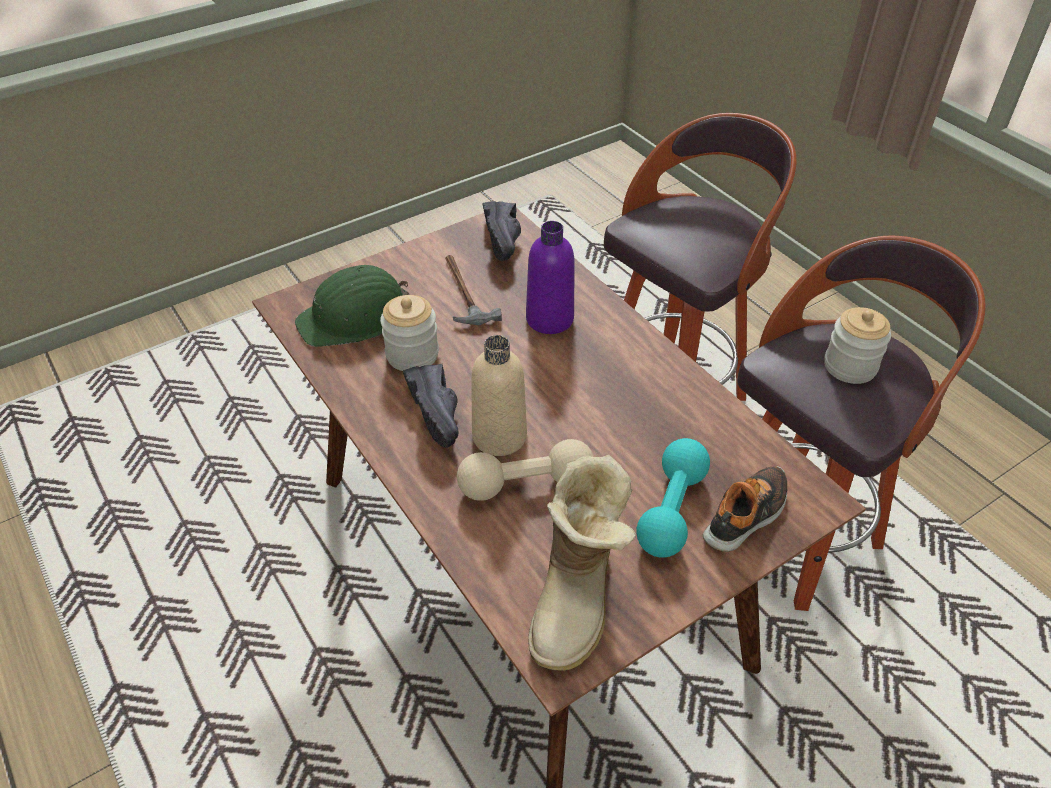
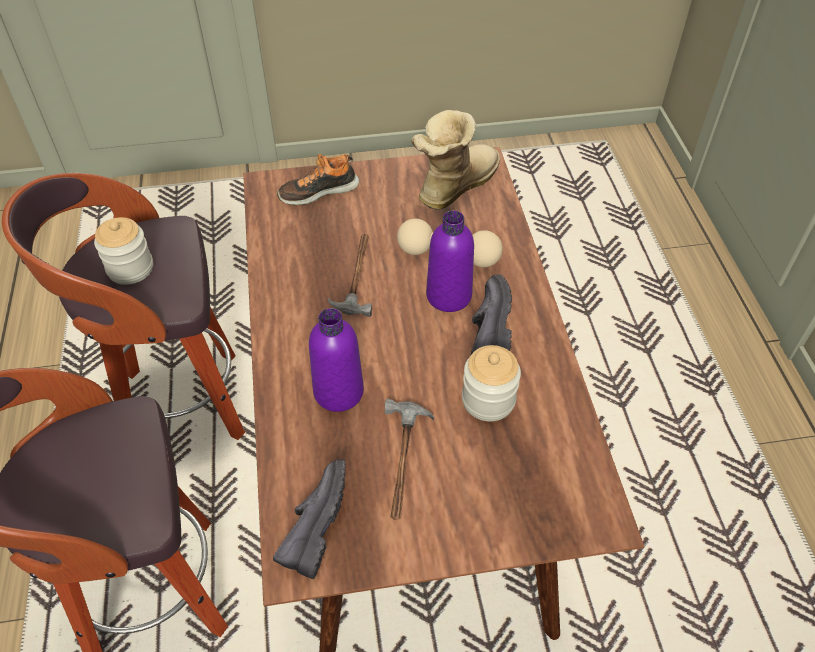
camera: 155 degrees left, 5 degrees up
green hard hat [295,264,410,347] -> none
beige bottle [471,335,527,456] -> purple bottle [426,210,474,312]
turquoise dumbbell [636,438,710,558] -> none
none -> hammer [328,234,372,317]

